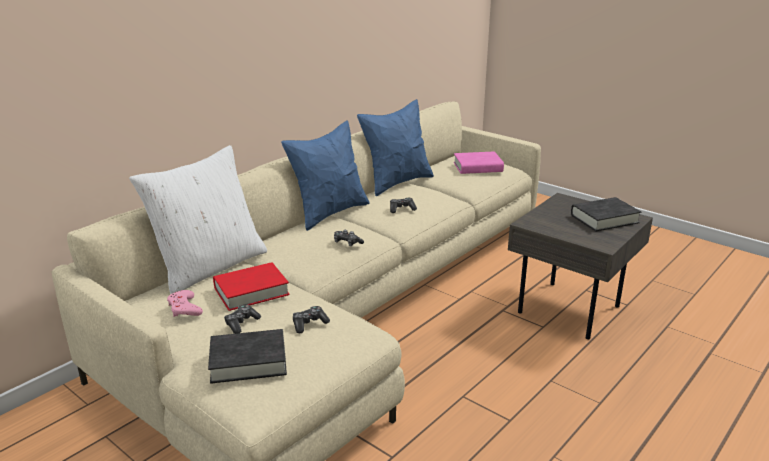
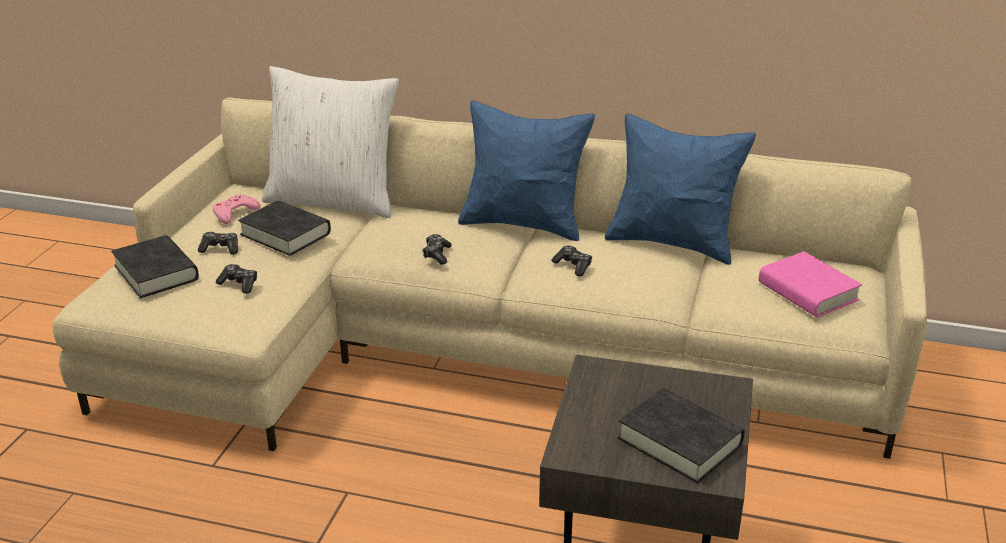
camera: 65 degrees right, 5 degrees up
red book [213,262,290,311] -> black book [238,201,331,256]

